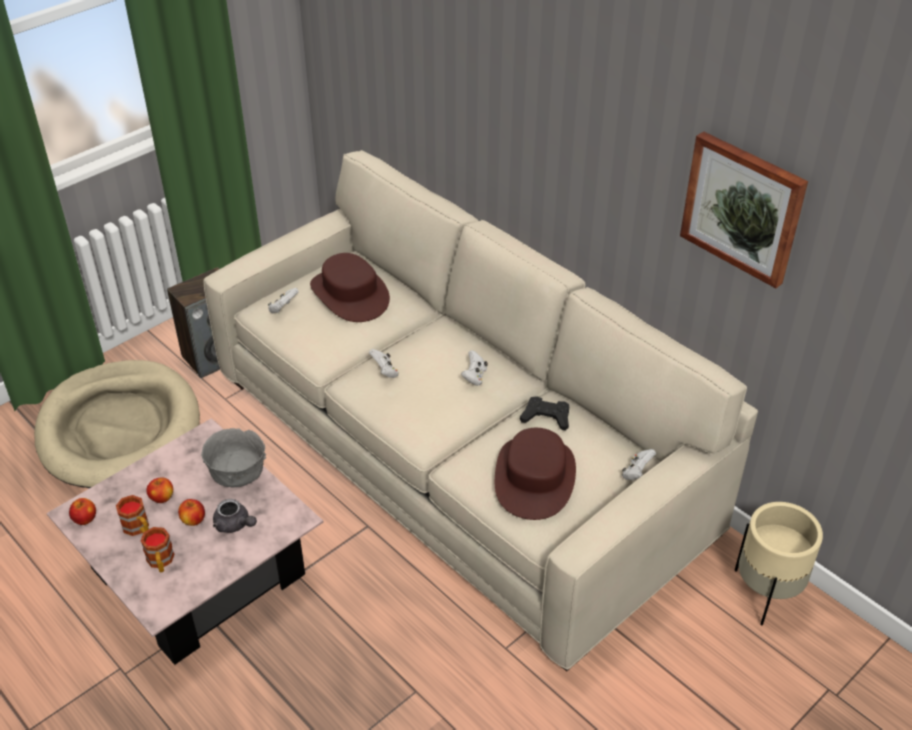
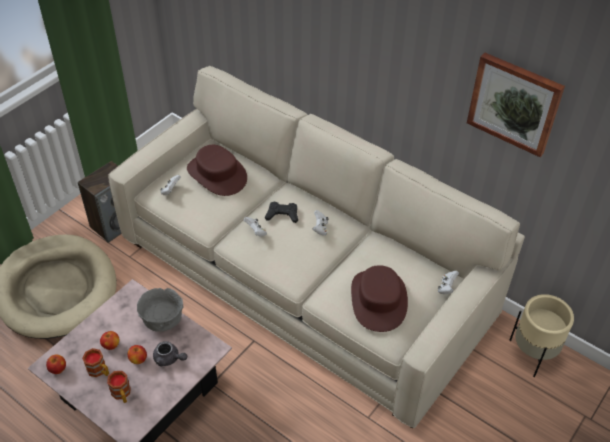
camera: 10 degrees left, 5 degrees up
black game controller [520,396,569,431] -> black game controller moved to [265,202,298,223]

